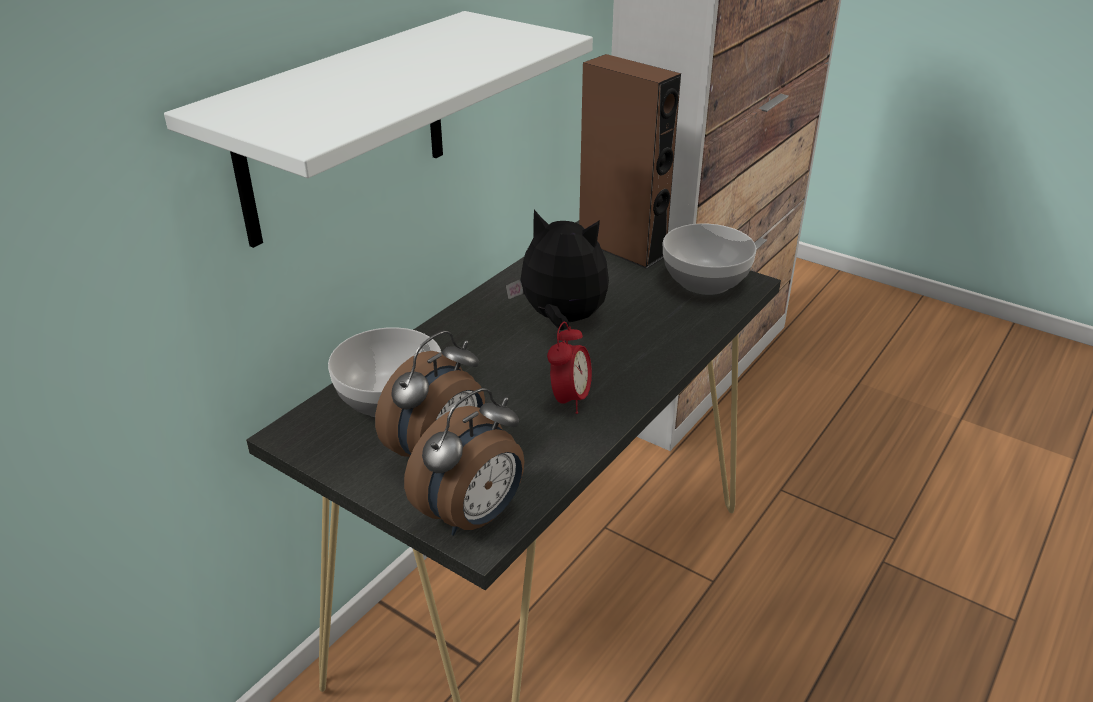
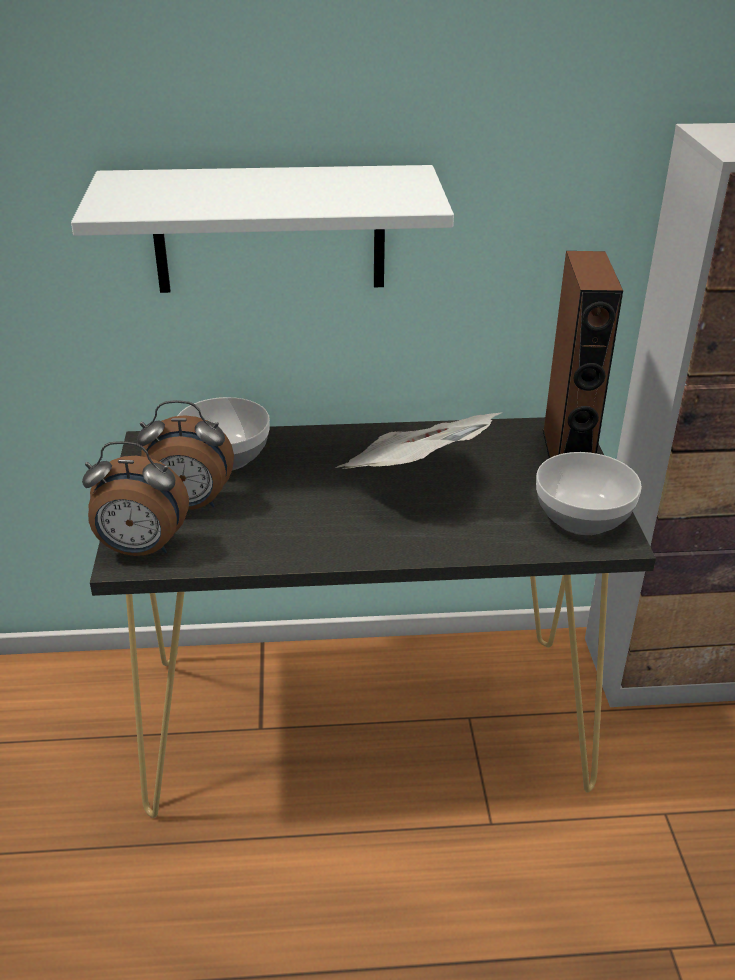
camera: 50 degrees right, 0 degrees up
plush toy [506,210,609,330] -> newspaper [335,412,502,469]
alarm clock [547,321,592,414] -> none

